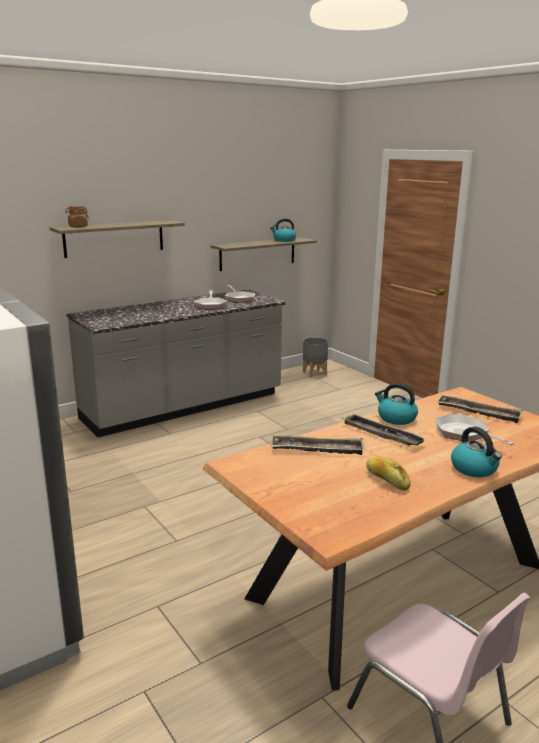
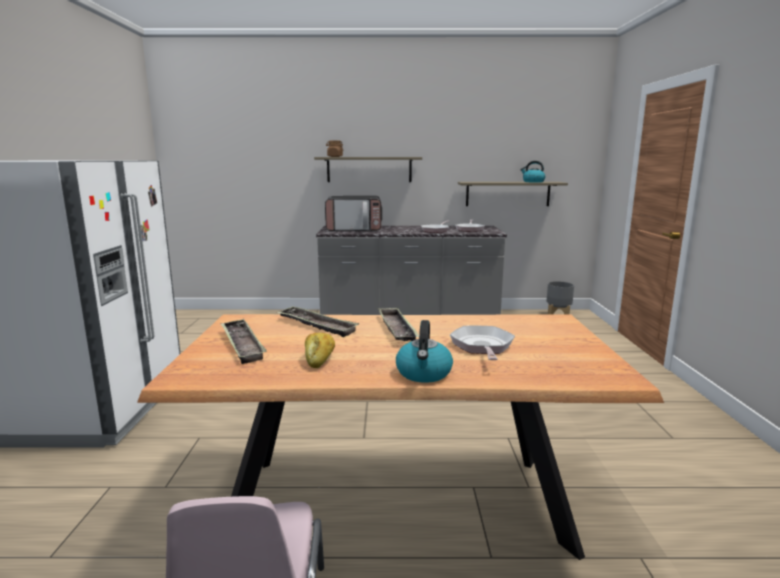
camera: 35 degrees right, 5 degrees down
kettle [375,383,418,425] -> none
tray [437,395,523,423] -> tray moved to [220,319,267,364]
none -> microwave [325,196,382,231]

